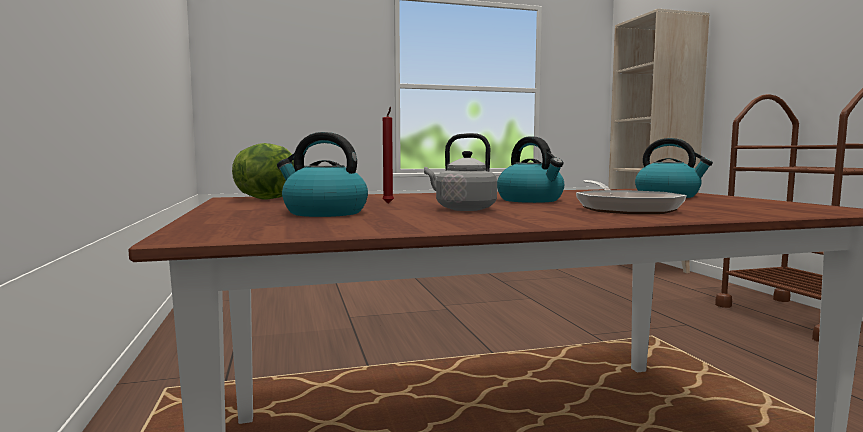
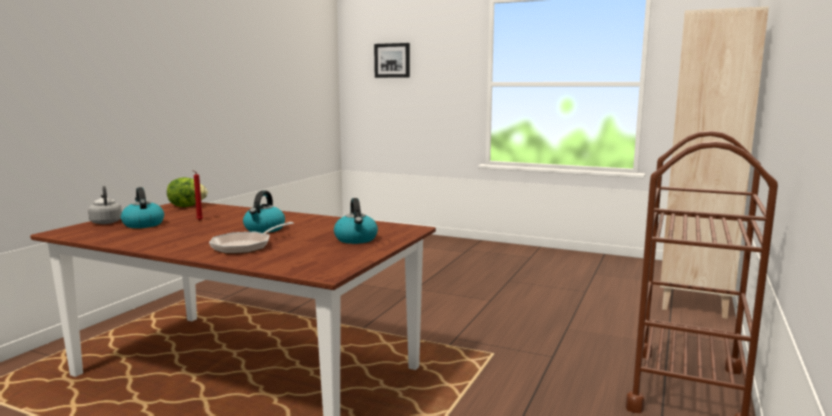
camera: 40 degrees right, 5 degrees up
grey kettle [424,133,497,211] -> grey kettle moved to [88,186,122,224]
none -> picture [374,43,410,78]

